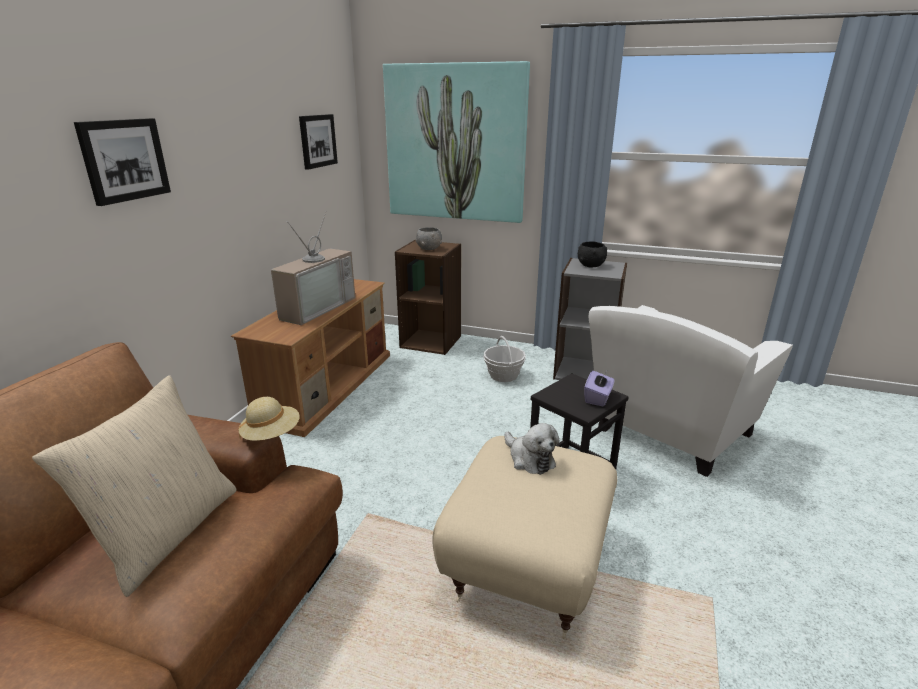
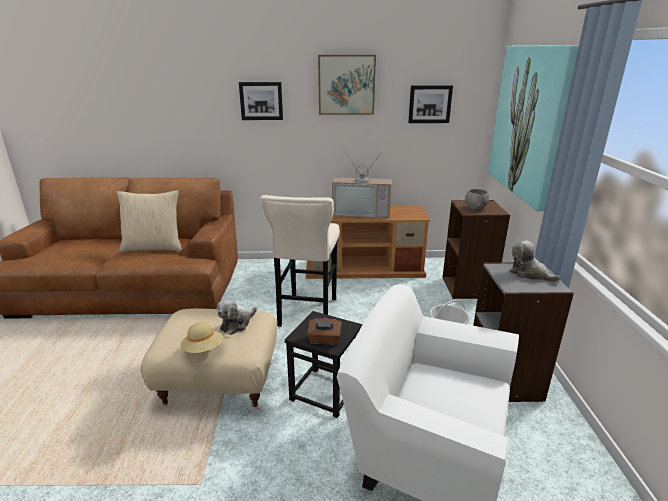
camera: 70 degrees right, 0 degrees up
beige hat [238,397,300,441] -> beige hat moved to [181,322,223,353]
black bowl [578,241,607,267] -> plush toy [509,240,560,282]
purple tissue box [584,371,614,406] -> brown tissue box [307,318,341,345]
none -> beige stool [260,195,340,327]
none -> picture [318,55,376,115]

